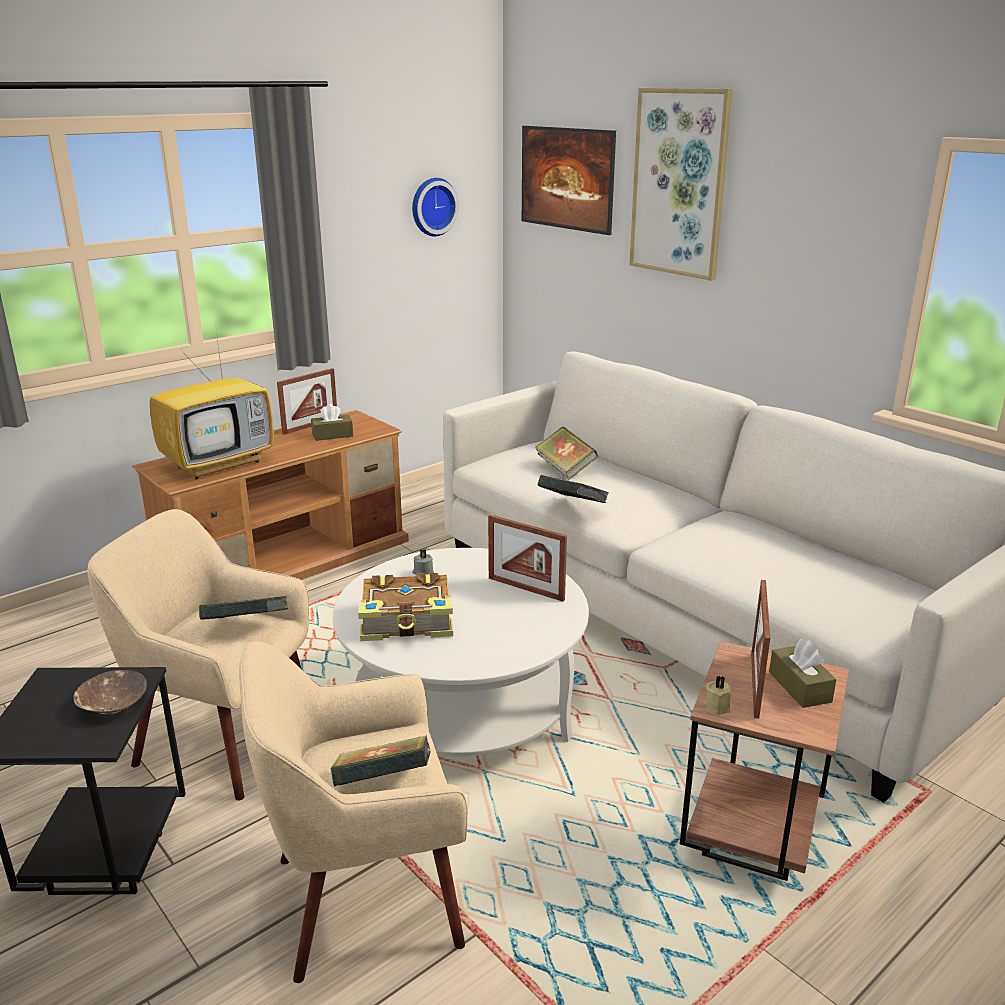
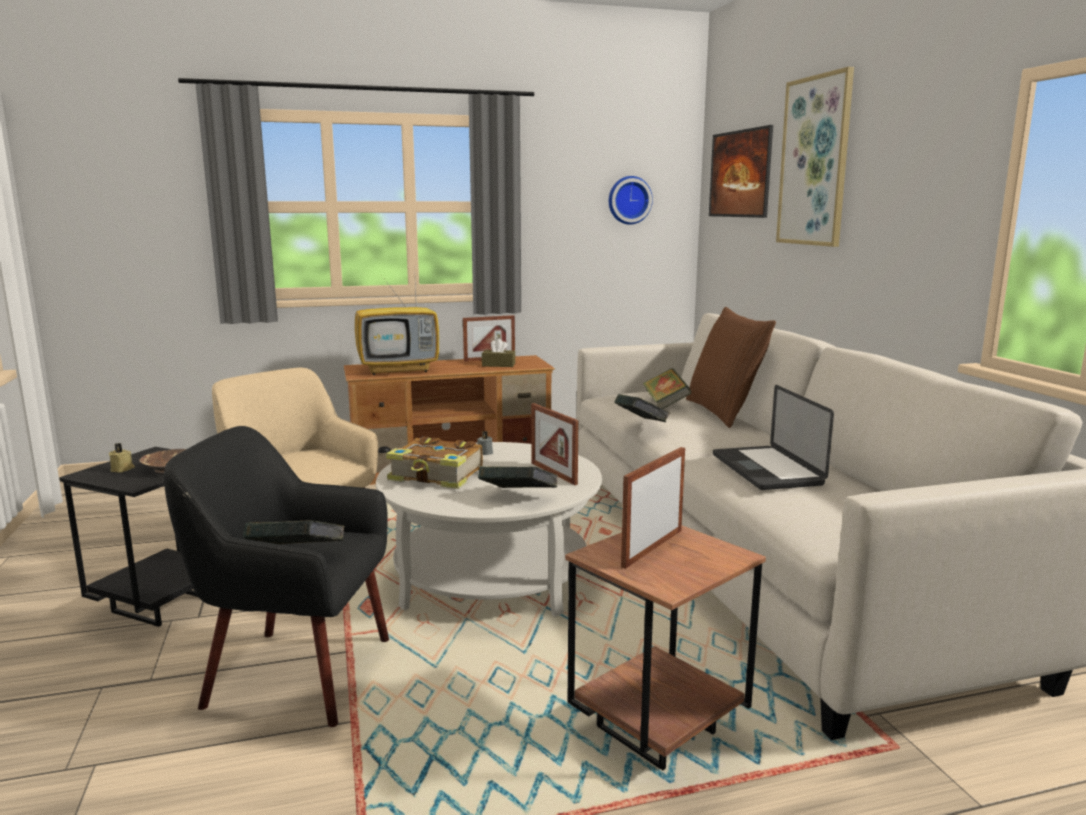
camera: 25 degrees right, 10 degrees down
book [199,596,288,620] -> book moved to [478,466,558,488]
beige armchair [239,641,468,983] -> black armchair [164,426,389,727]
beige candle [705,676,731,715] -> beige candle moved to [109,443,135,473]
brown tissue box [769,638,836,708] -> none
none -> brown pillow [686,307,776,428]
none -> laptop [713,385,834,490]

